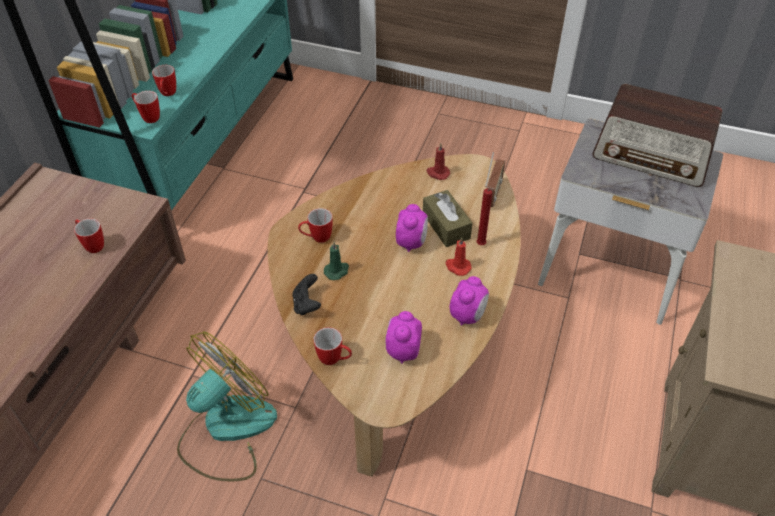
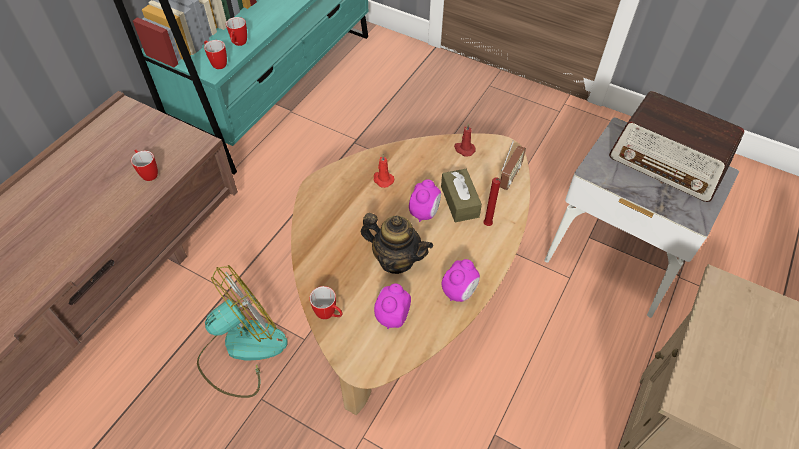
camera: 10 degrees right, 5 degrees up
black game controller [293,274,321,315] -> none
mug [298,208,333,243] -> none
green candle [324,242,349,280] -> none
red candle [446,237,472,276] -> red candle moved to [374,154,394,188]
none -> teapot [361,213,433,274]

